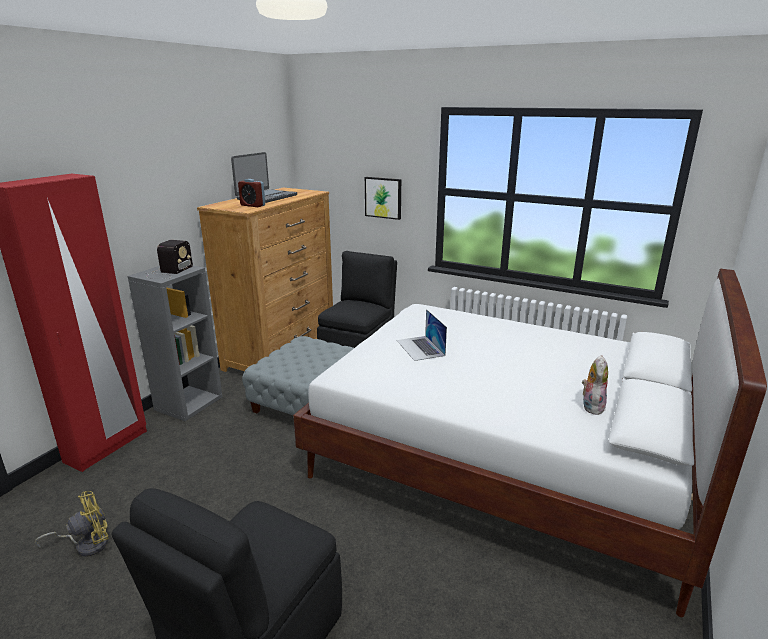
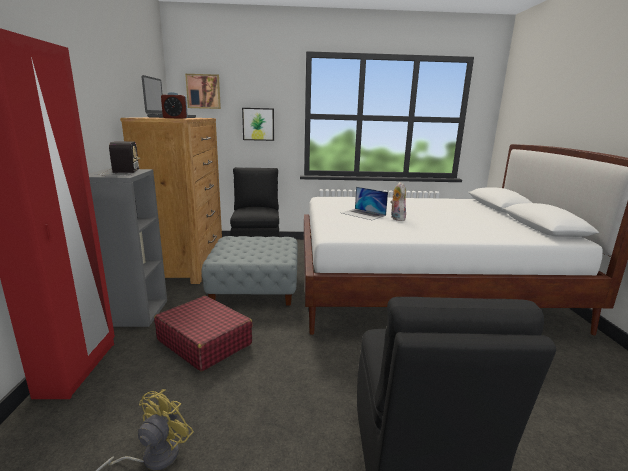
camera: 30 degrees left, 5 degrees down
plush toy [582,355,608,415] -> plush toy moved to [390,182,406,221]
none -> red suitcase [154,296,253,371]
none -> picture [185,74,221,109]

